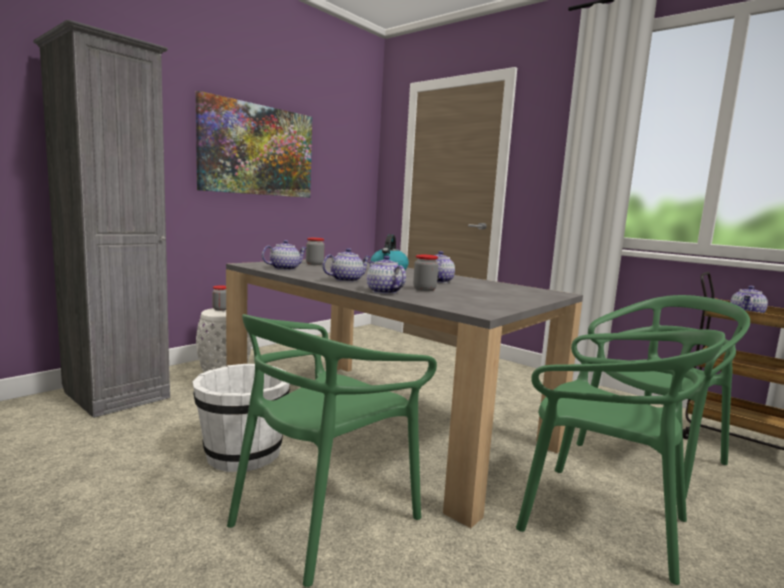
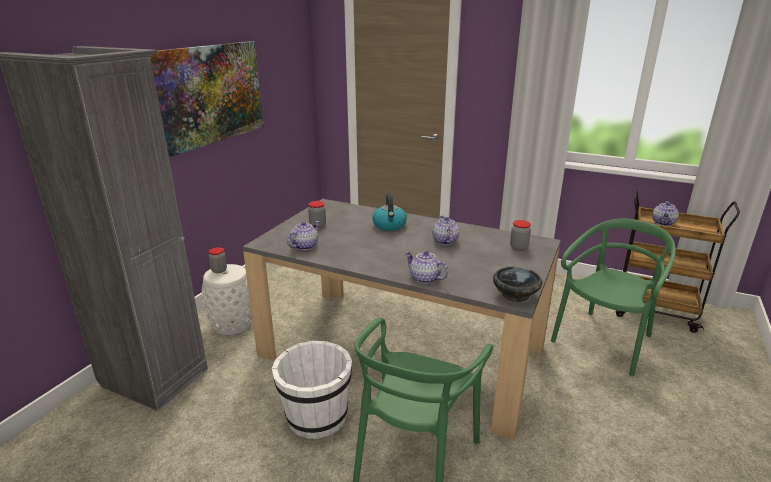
camera: 15 degrees left, 15 degrees up
teapot [322,248,371,282] -> none
jar [413,255,438,291] -> jar moved to [510,220,531,251]
green chair [516,329,725,585] -> none
none -> black bowl [493,267,543,302]

